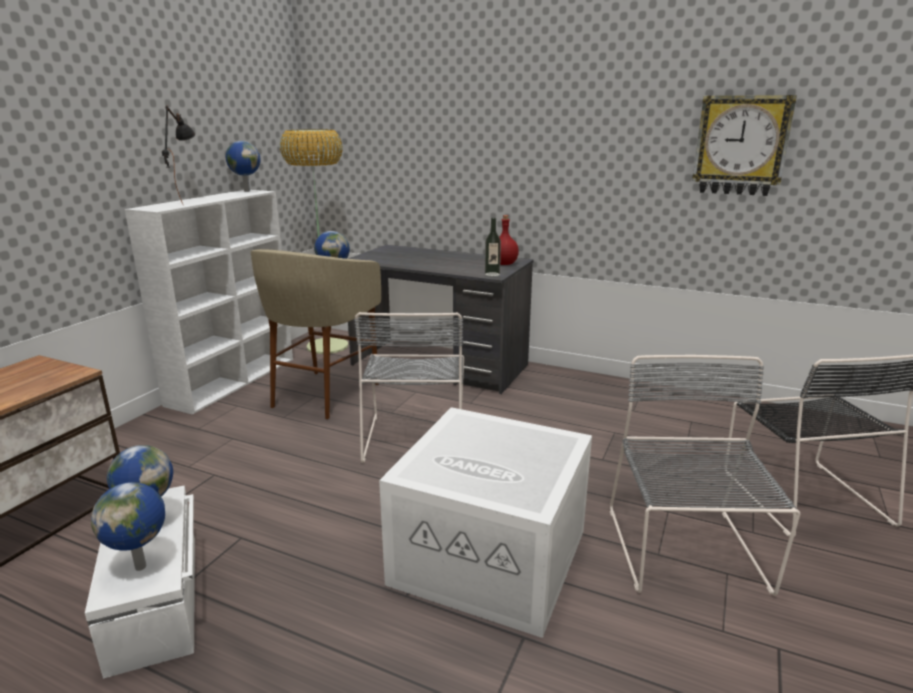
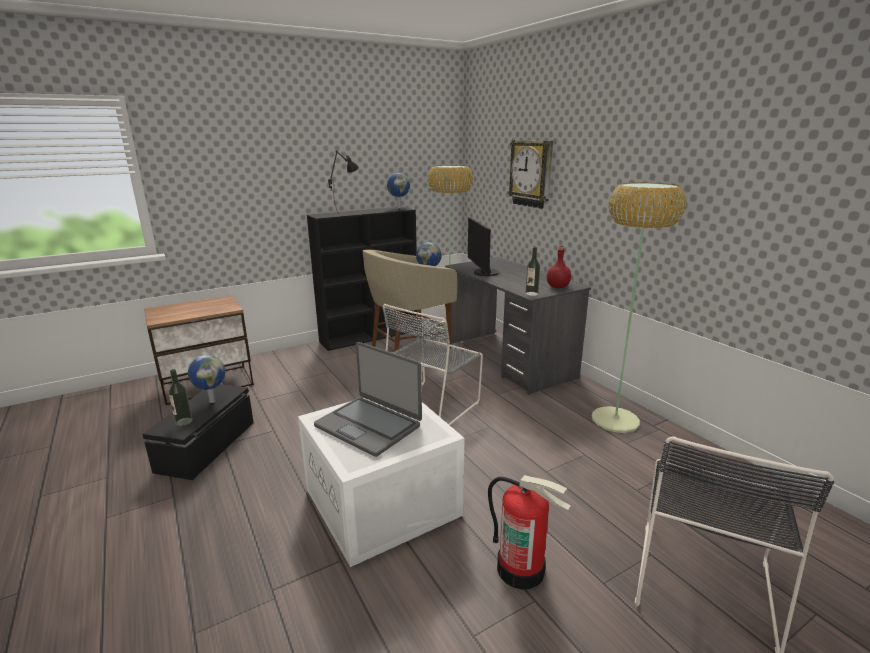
camera: 35 degrees right, 0 degrees up
white storage box [85,485,195,679] -> black storage box [142,384,254,480]
globe [91,482,165,571] -> bottle [169,369,193,426]
white bookcase [125,190,293,414] -> black bookcase [307,207,418,351]
grey chair [610,355,800,596] -> fire extinguisher [488,475,571,589]
wall clock [692,95,797,196] -> wall clock moved to [508,140,553,209]
none -> laptop [314,342,422,457]
none -> monitor [468,217,499,276]
none -> floor lamp [592,182,687,433]

